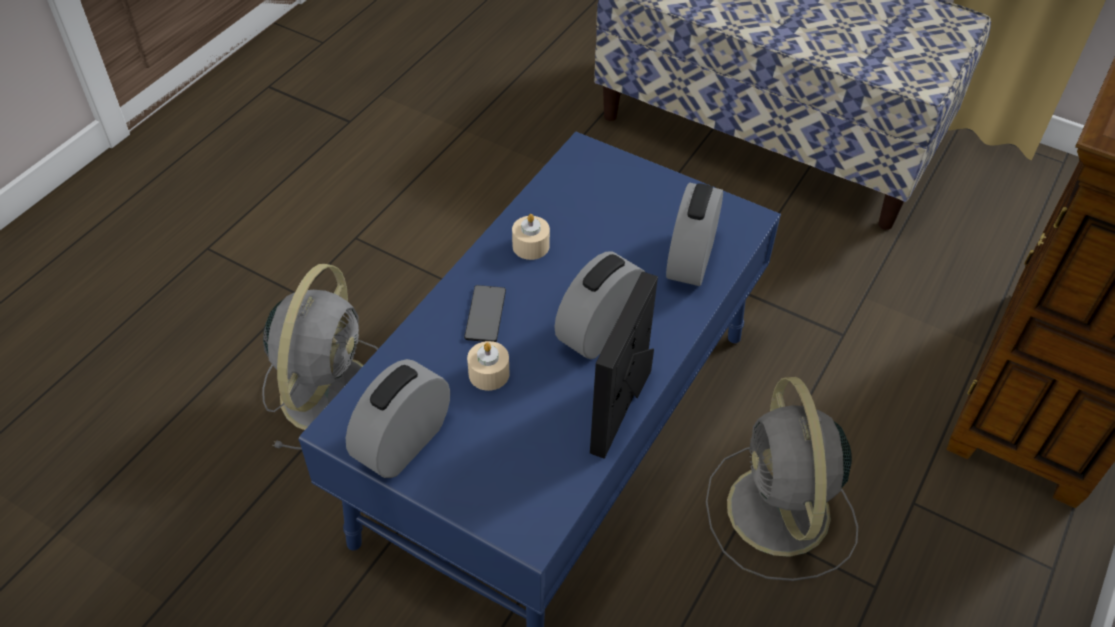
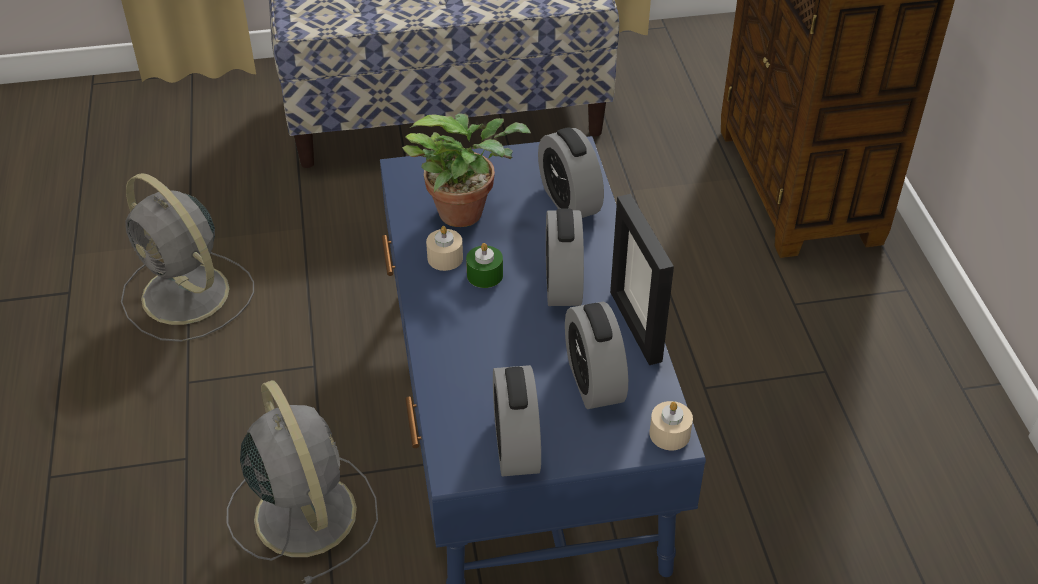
camera: 40 degrees left, 5 degrees down
phone [464,285,506,342] -> none
beige candle [467,341,510,391] -> beige candle moved to [649,401,693,450]
grey fan [706,377,858,581] -> grey fan moved to [121,173,254,342]
none -> potted plant [402,113,531,227]
none -> green candle [466,243,503,288]
none -> alarm clock [565,302,628,409]

